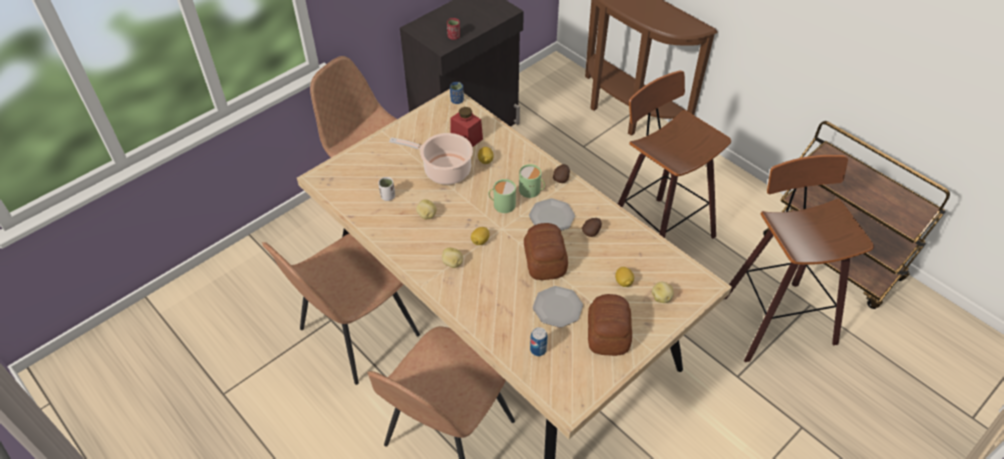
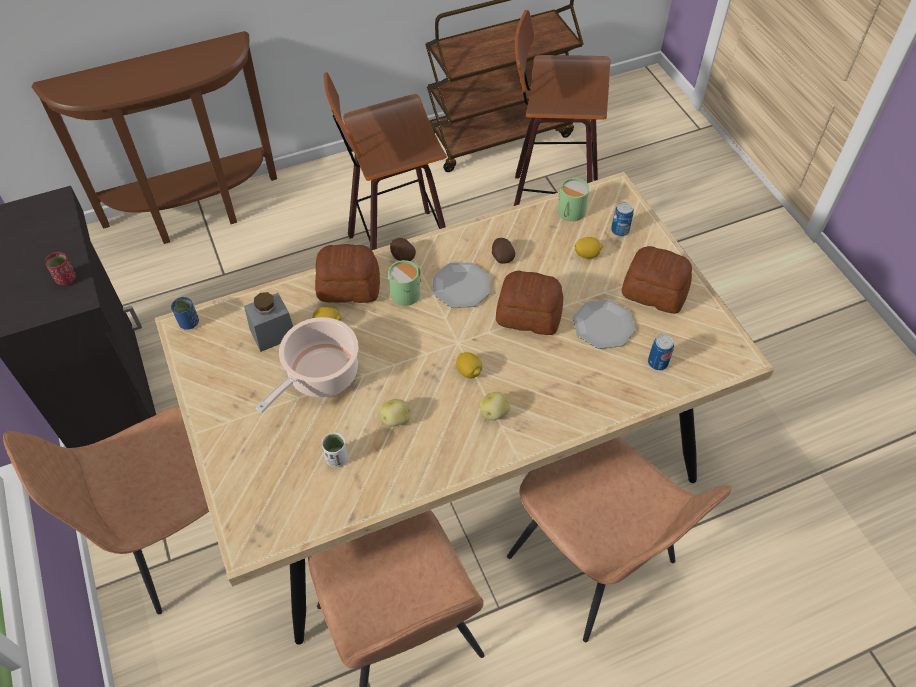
camera: 70 degrees left, 5 degrees up
red jar [450,107,483,147] -> grey jar [244,292,293,352]
green mug [489,179,516,213] -> green mug moved to [558,178,589,221]
potato [652,282,674,303] -> can [611,202,634,236]
none -> bread [315,244,380,303]

